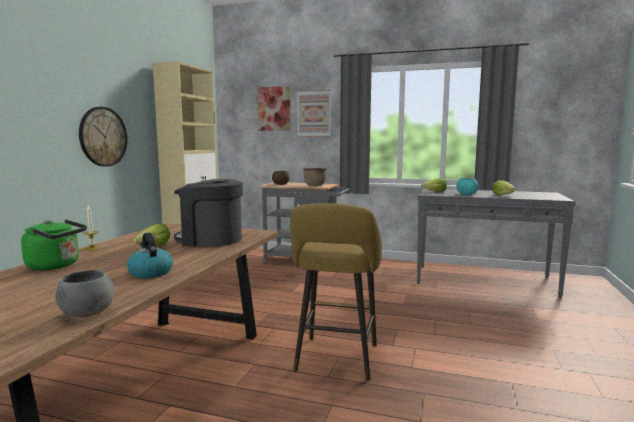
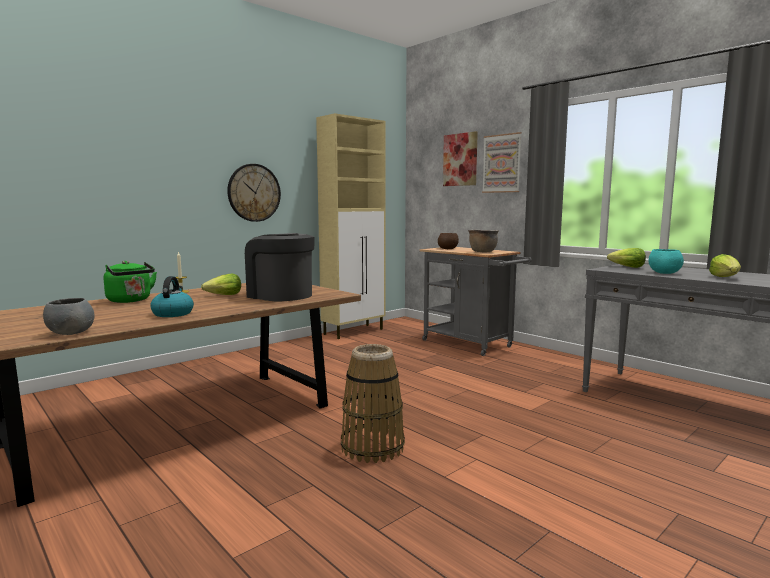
camera: 30 degrees right, 0 degrees up
yellow stool [290,203,382,380] -> basket [341,344,405,463]

